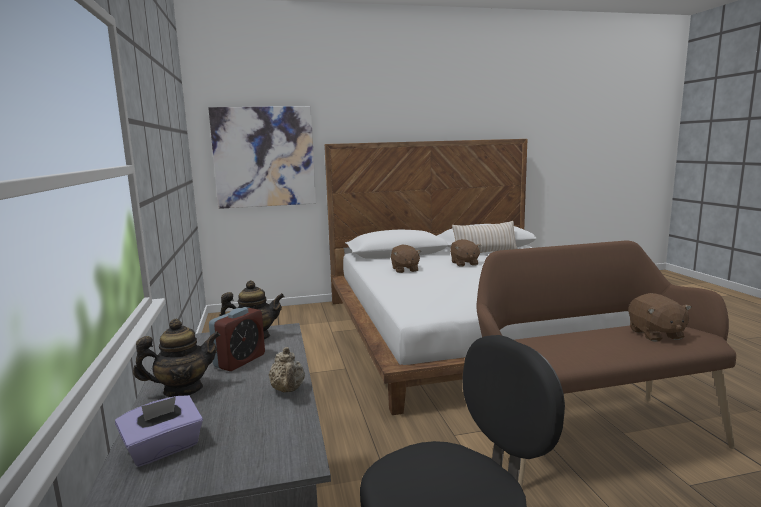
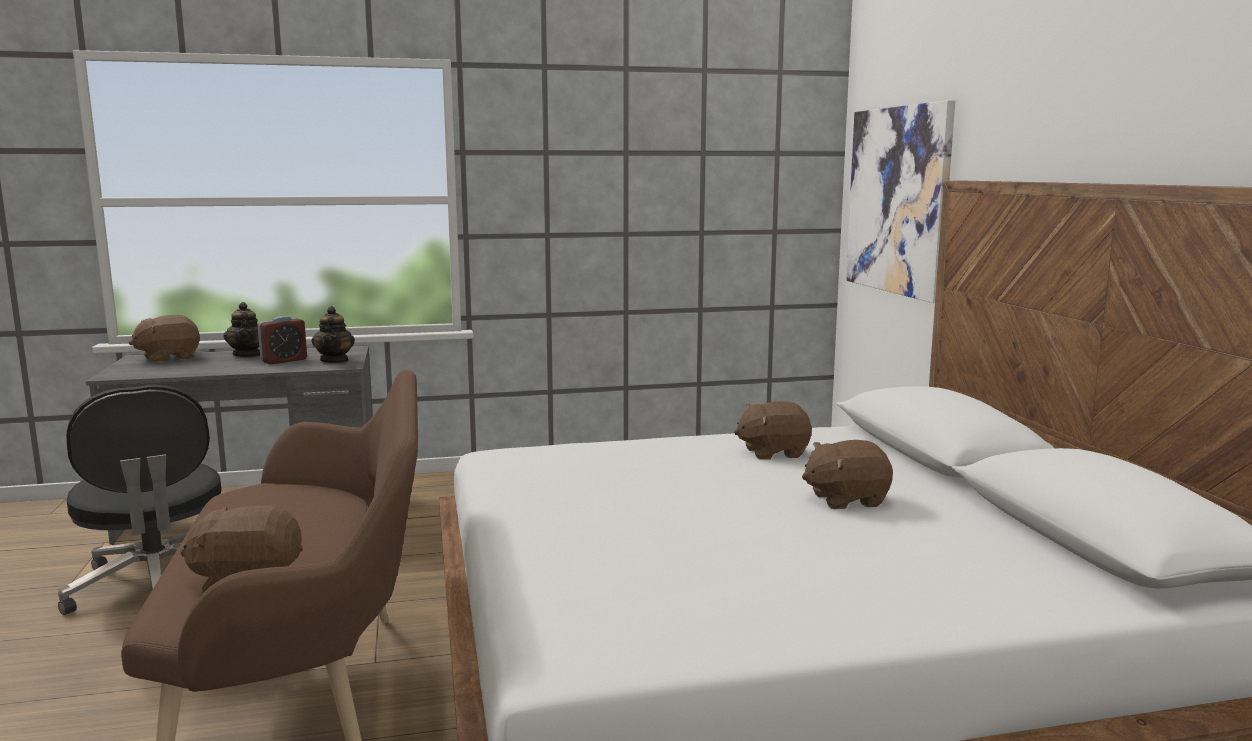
camera: 90 degrees right, 0 degrees up
purple tissue box [115,395,203,467] -> brown plush toy [129,315,200,363]
alarm clock [209,307,265,371] -> alarm clock turned 75 degrees counterclockwise [258,316,307,364]
beige teapot [269,347,305,393] -> none
beige pillow [452,221,518,253] -> none

